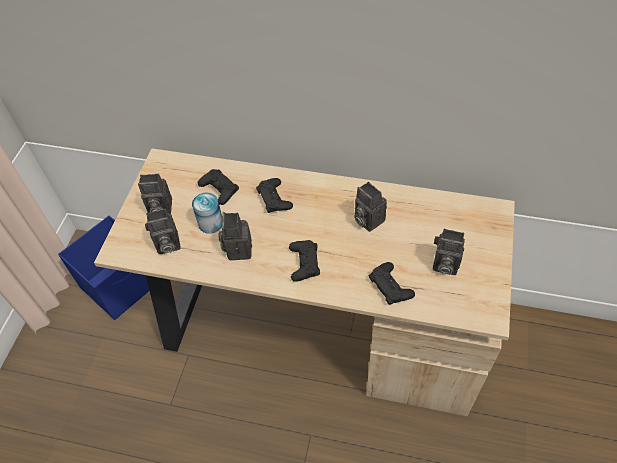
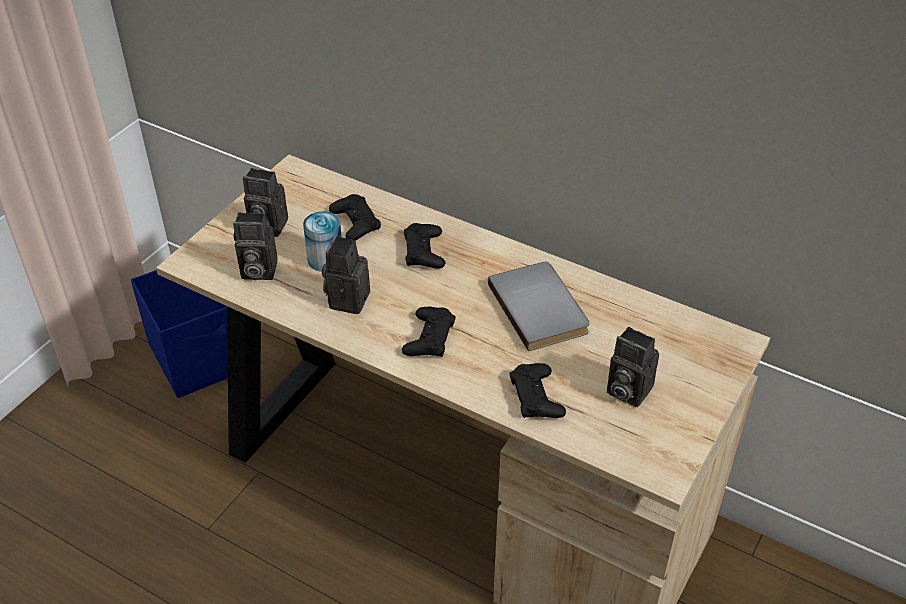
camera: 15 degrees right, 10 degrees down
camera [354,182,387,232] -> grey book [488,262,590,351]

